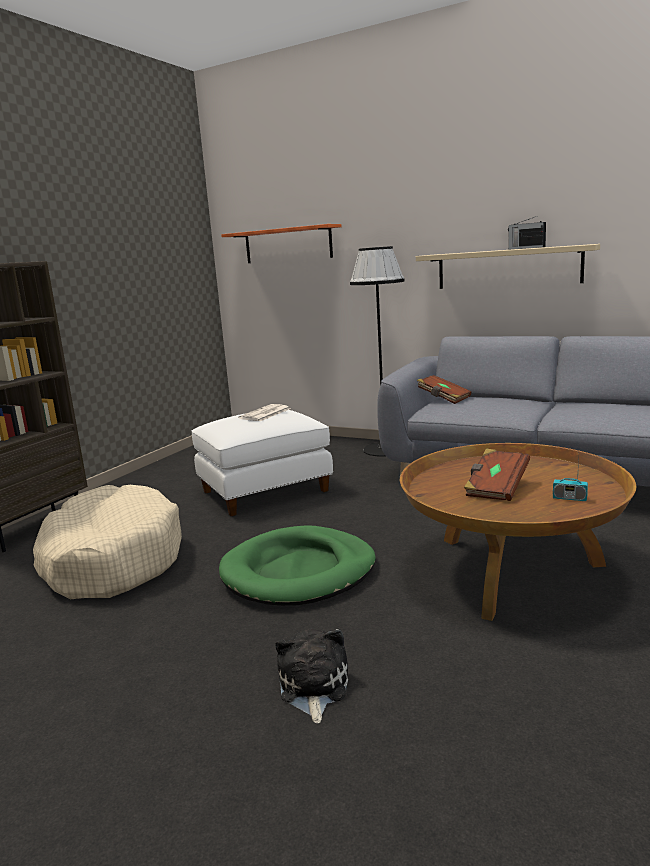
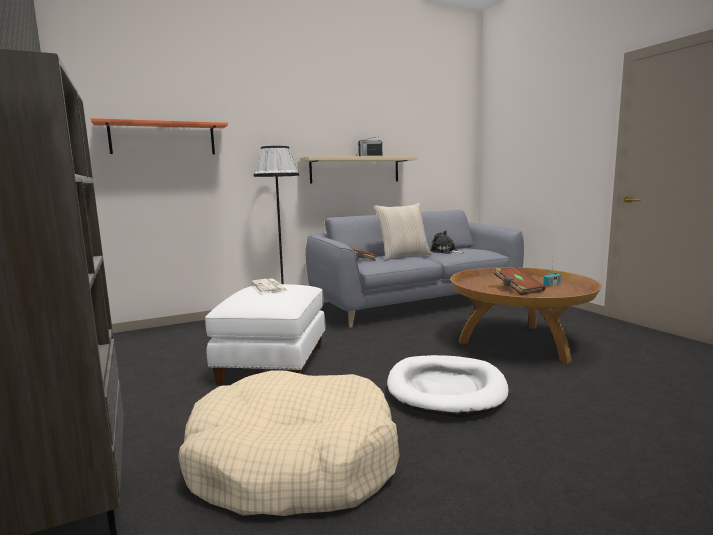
camera: 55 degrees left, 5 degrees down
green dog bed [219,525,376,606] -> white dog bed [387,355,509,417]
plush toy [275,628,348,723] -> plush toy moved to [430,230,464,254]
none -> beige pillow [374,203,432,260]

